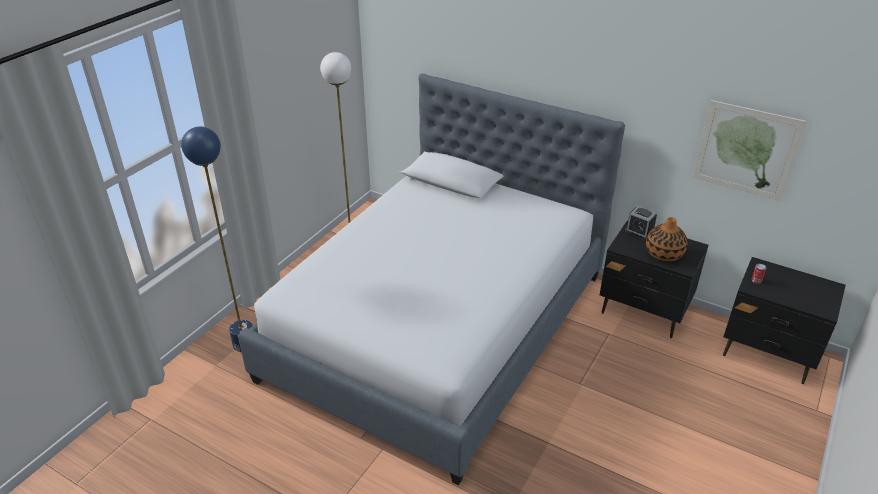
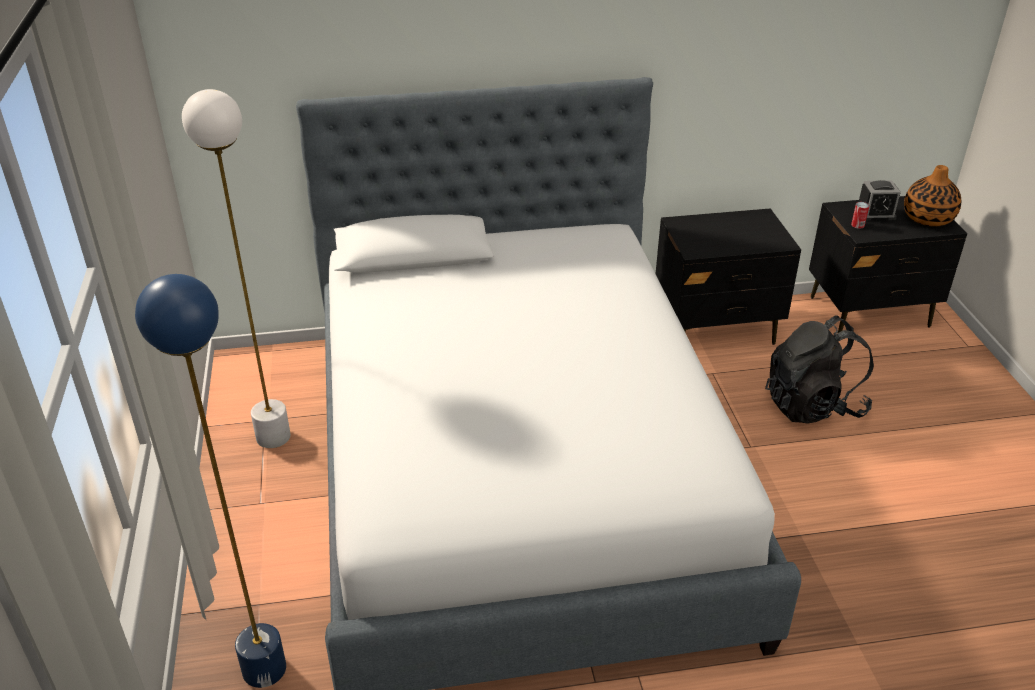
camera: 40 degrees left, 0 degrees up
alarm clock [625,206,657,240] -> alarm clock moved to [859,180,901,221]
vase [646,217,687,261] -> vase moved to [904,165,961,226]
picture [692,100,806,201] -> none
none -> black backpack [765,315,874,424]

